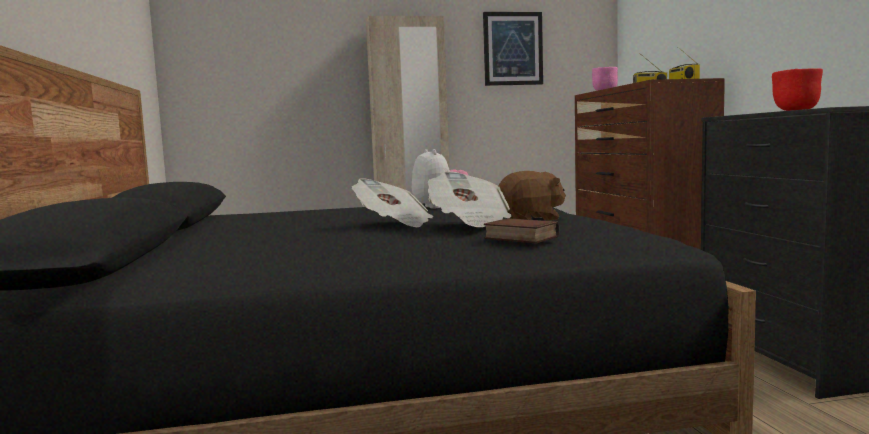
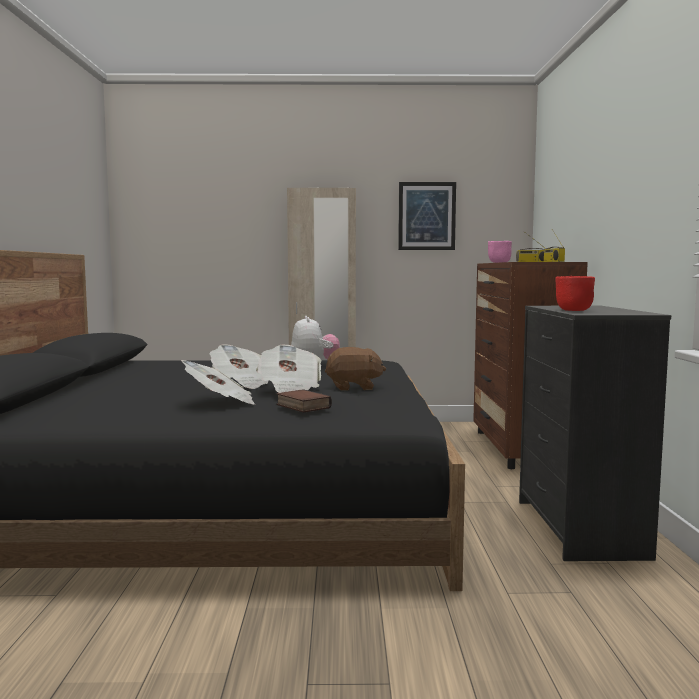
camera: 10 degrees right, 0 degrees up
none -> newspaper [181,360,255,405]

